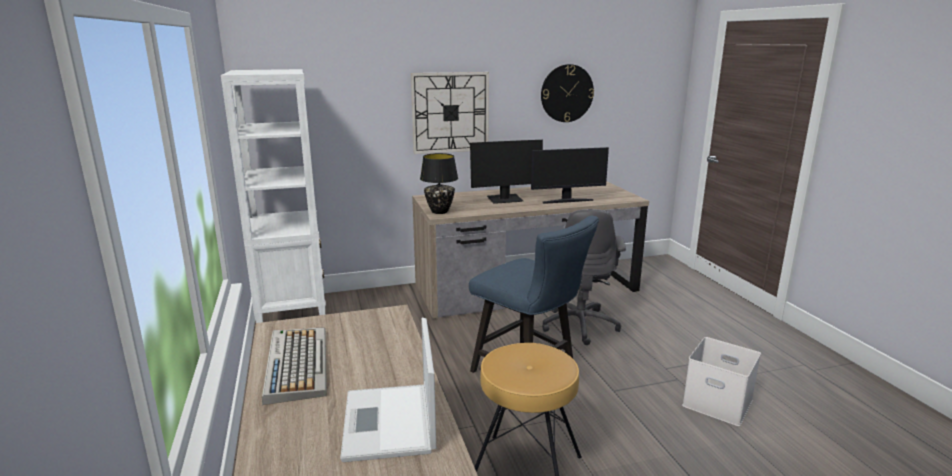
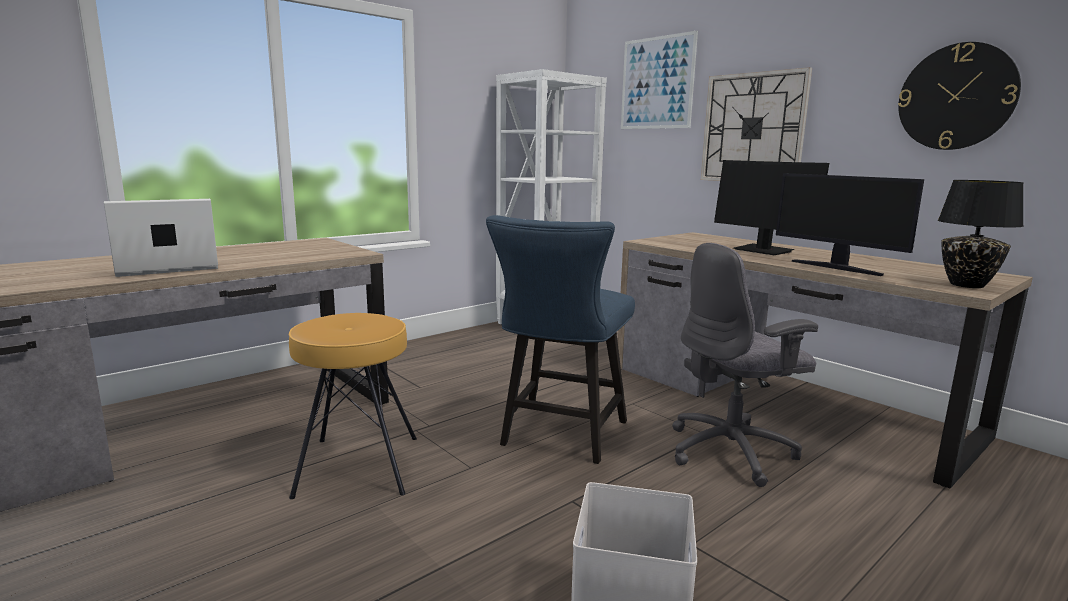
camera: 65 degrees right, 5 degrees down
keyboard [262,327,327,405] -> none
black table lamp [420,153,458,214] -> black table lamp moved to [938,180,1024,288]
none -> picture [621,31,698,129]

